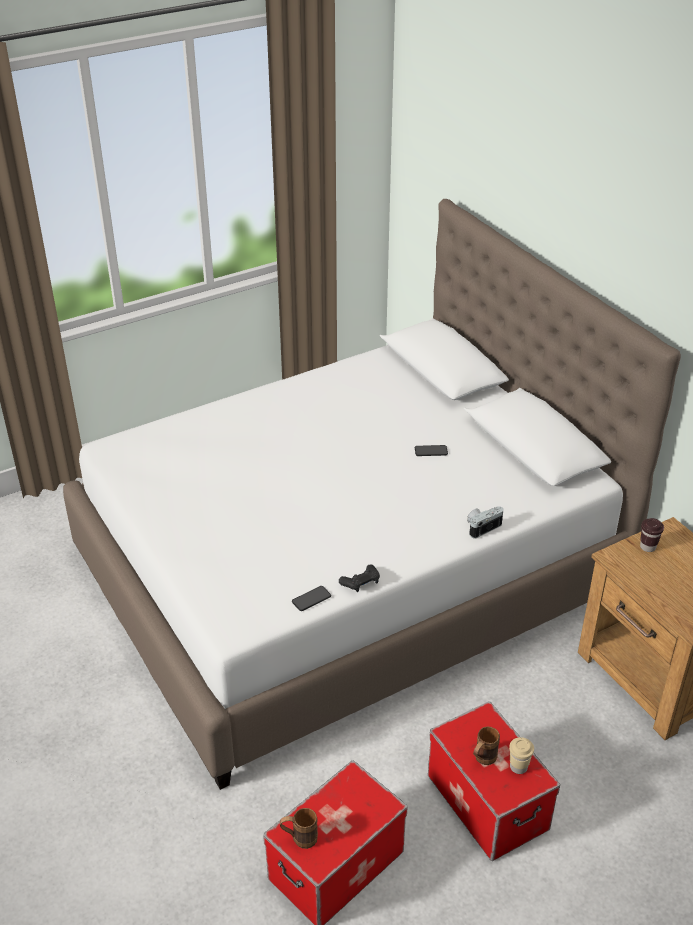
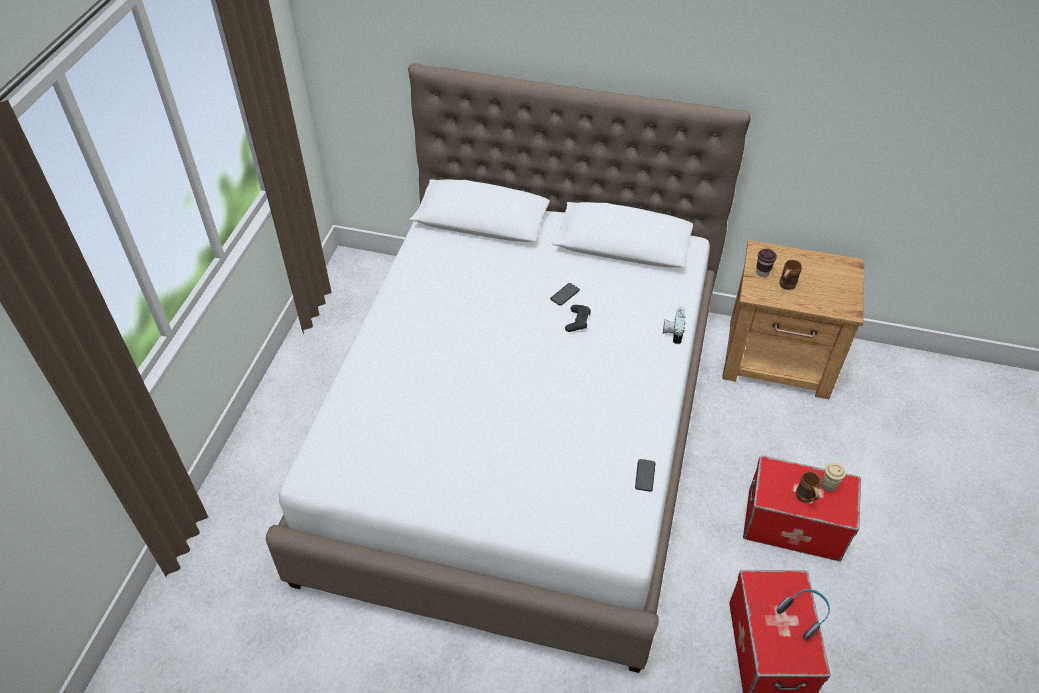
camera: 45 degrees left, 10 degrees up
brown mug [280,808,318,849] -> brown mug moved to [779,260,802,290]
black game controller [339,564,380,592] -> black game controller moved to [565,305,591,332]
none -> headphones [776,589,830,640]

